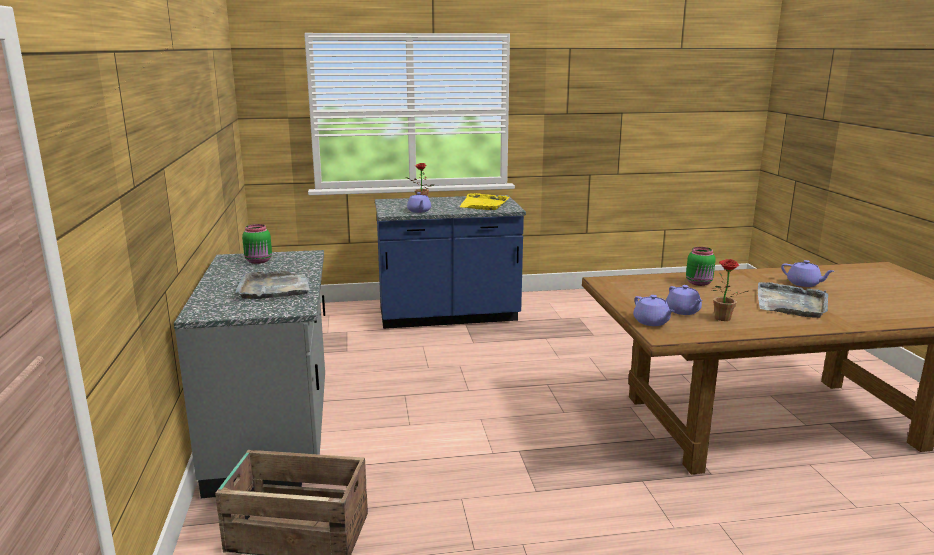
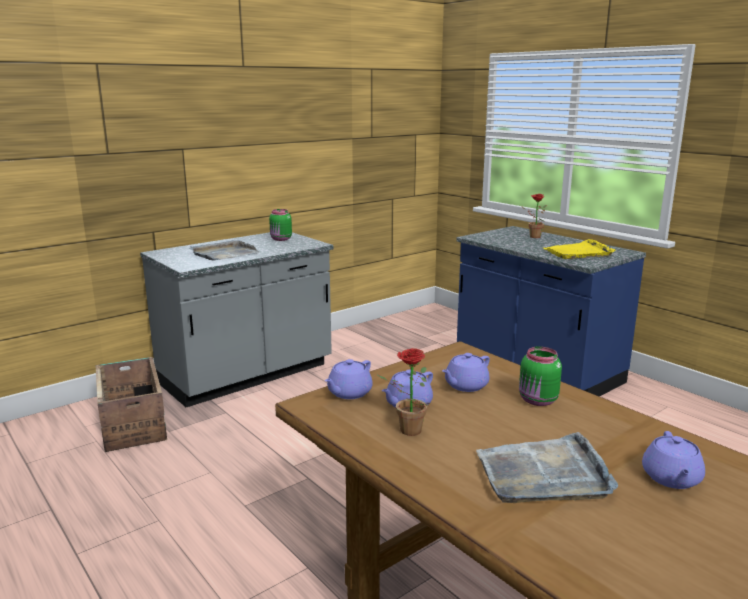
camera: 60 degrees right, 0 degrees up
purple teapot [407,192,431,213] -> purple teapot moved to [442,353,490,392]

